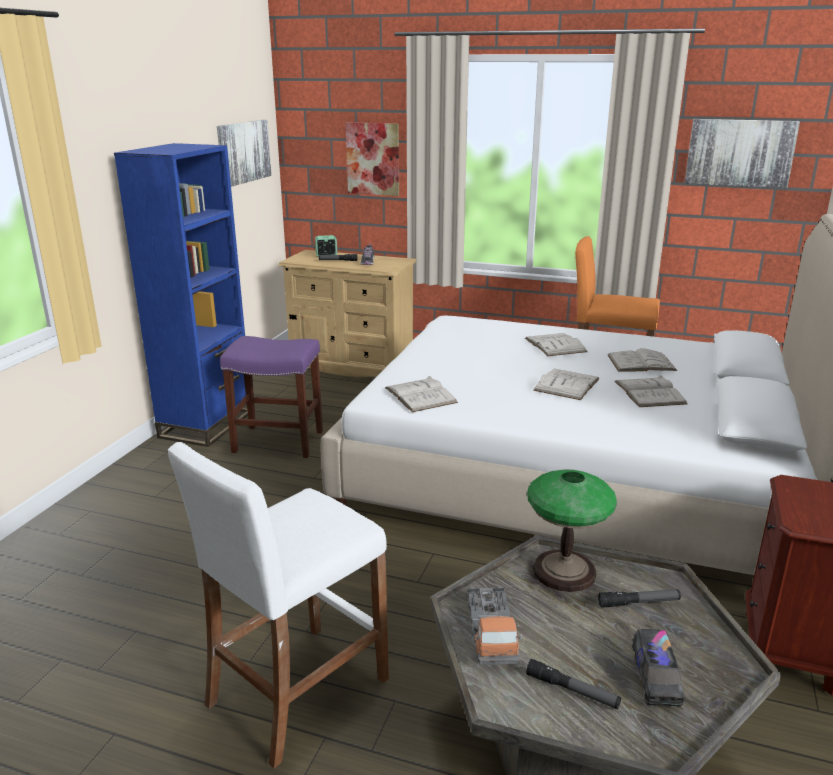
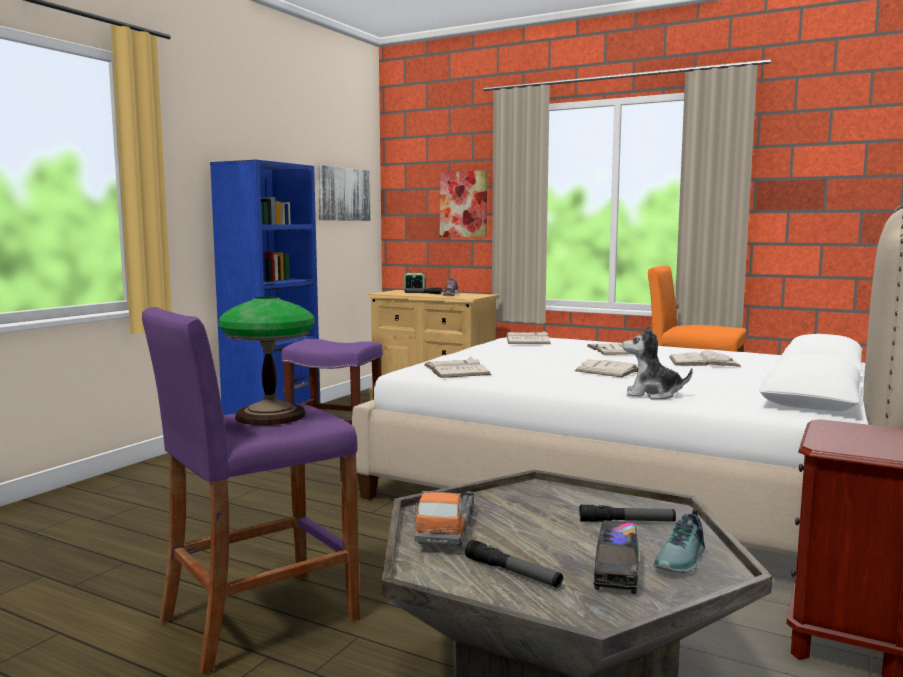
camera: 10 degrees right, 15 degrees down
white stool [168,442,389,768] -> purple stool [142,307,360,675]
table lamp [527,469,617,592] -> table lamp moved to [218,297,315,425]
white book [614,375,687,407] -> white book moved to [506,331,551,344]
picture [684,119,800,188] -> none
none -> plush toy [623,325,693,399]
none -> shoe [653,509,705,573]

